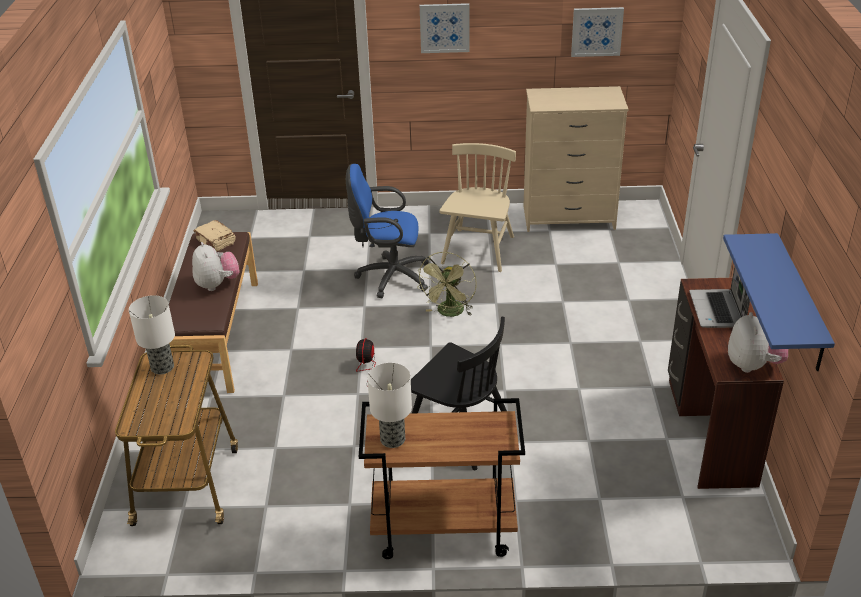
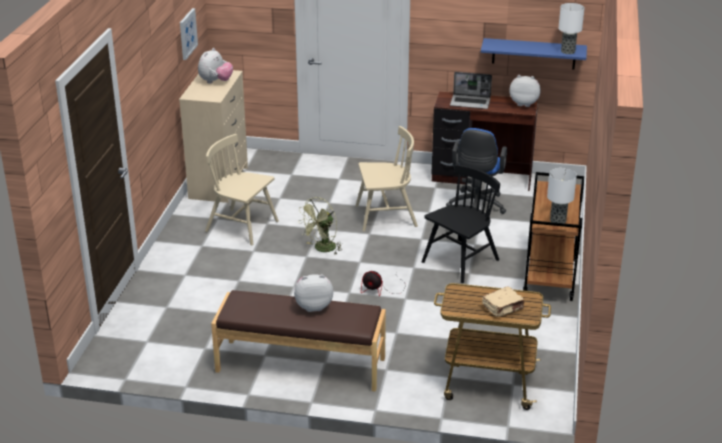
camera: 80 degrees left, 5 degrees down
table lamp [129,295,175,374] -> table lamp moved to [559,3,585,54]
beige book [193,220,236,251] -> beige book moved to [482,287,525,317]
blue office chair [346,164,429,298] -> blue office chair moved to [446,128,507,214]
green fan [417,252,477,317] -> green fan turned 105 degrees clockwise [298,197,342,254]
picture [420,3,470,53] -> none
none -> plush toy [198,48,233,84]
none -> beige chair [355,126,418,232]

